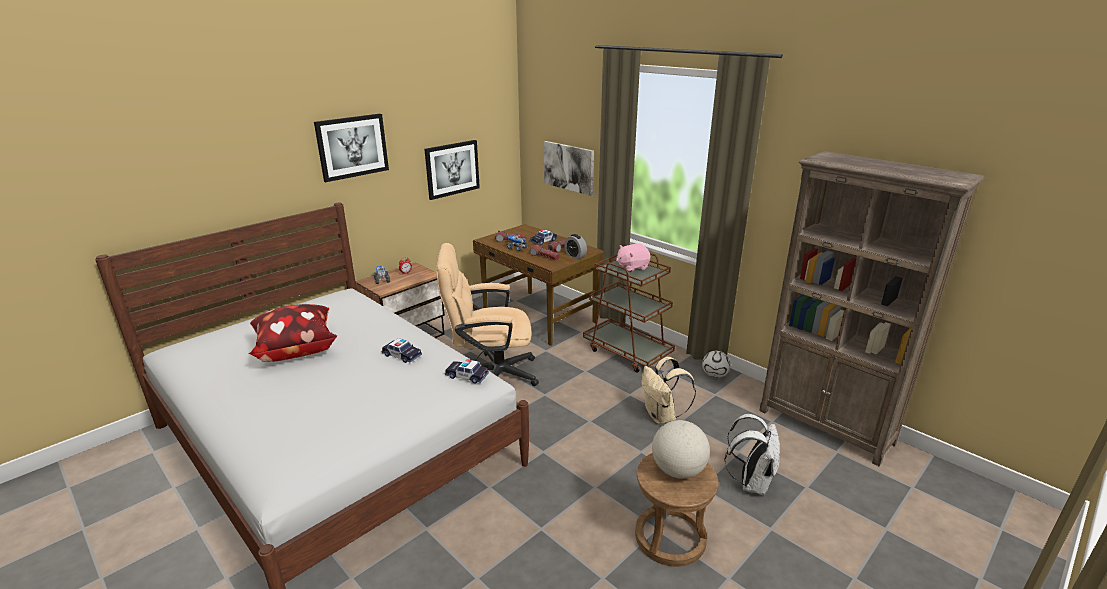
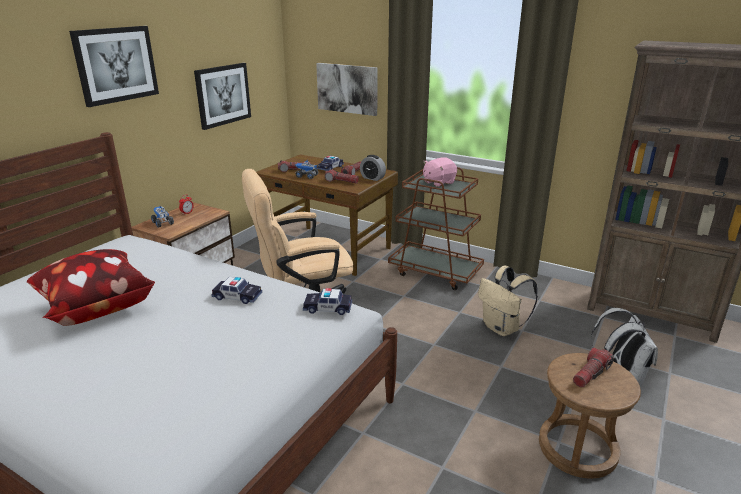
camera: 15 degrees left, 0 degrees up
globe [652,420,710,479] -> flashlight [573,348,614,387]
football [702,351,730,378] -> none

